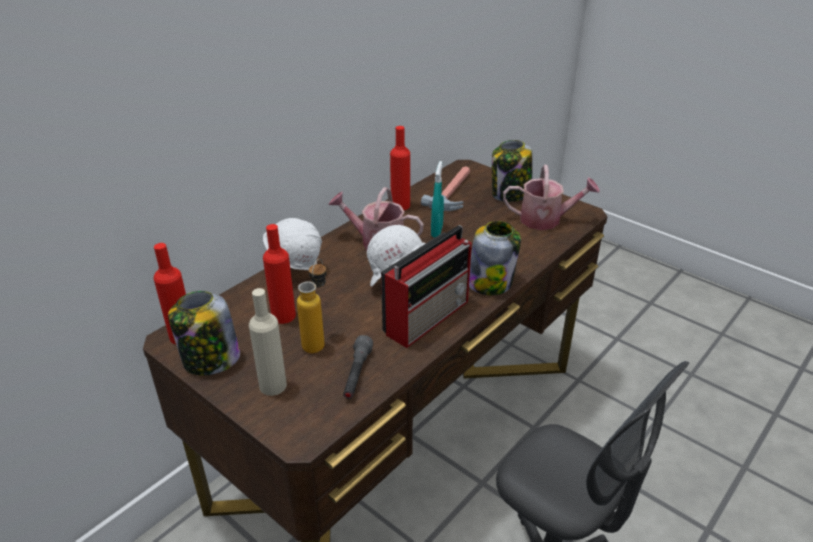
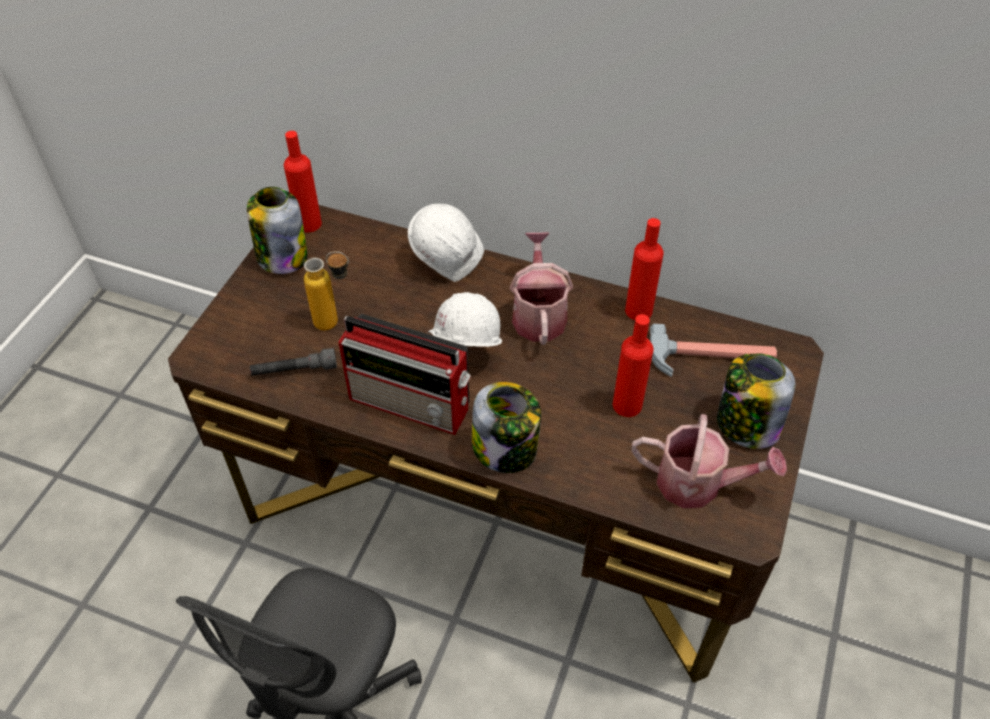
camera: 70 degrees right, 15 degrees up
beige bottle [249,288,287,396] -> none
red bottle [263,224,296,324] -> red bottle moved to [613,314,654,417]
turquoise spray bottle [431,161,444,238] -> none
watering can [503,165,600,230] -> watering can turned 60 degrees counterclockwise [632,414,787,508]

